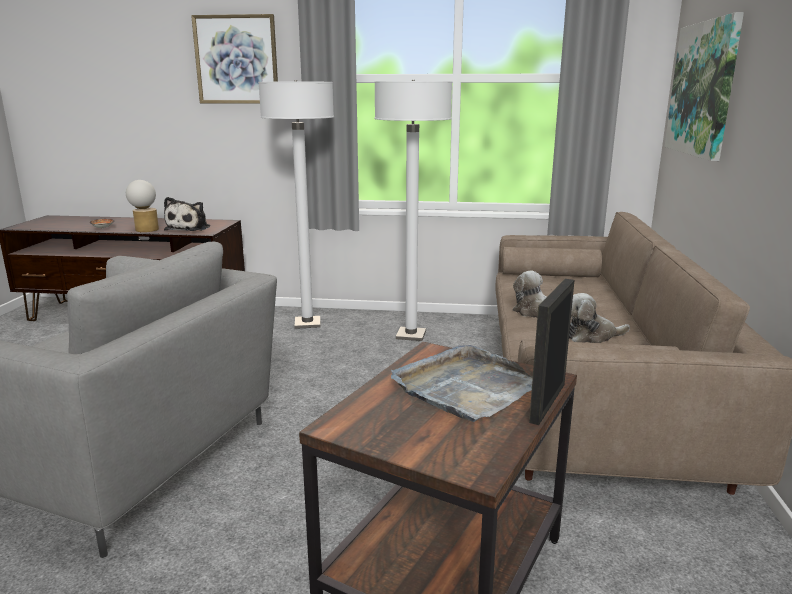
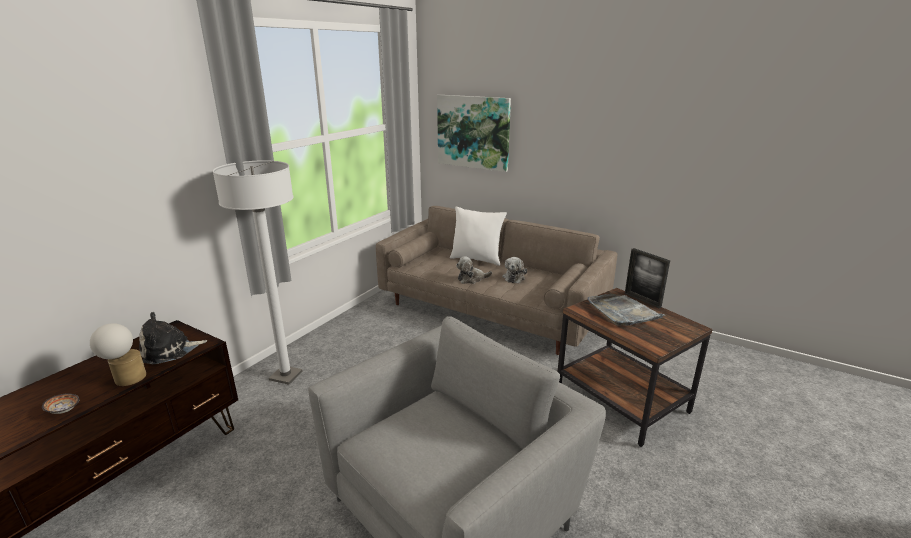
camera: 65 degrees left, 5 degrees up
plush toy [164,197,210,231] -> plush toy turned 120 degrees clockwise [139,312,207,365]
picture [191,14,278,104] -> none
white floor lamp [374,80,452,341] -> none
none -> white pillow [450,206,507,266]

